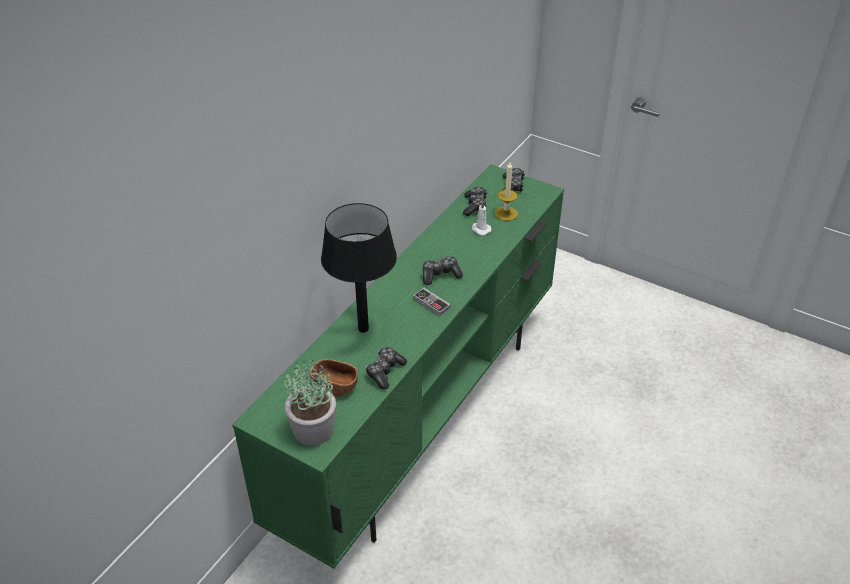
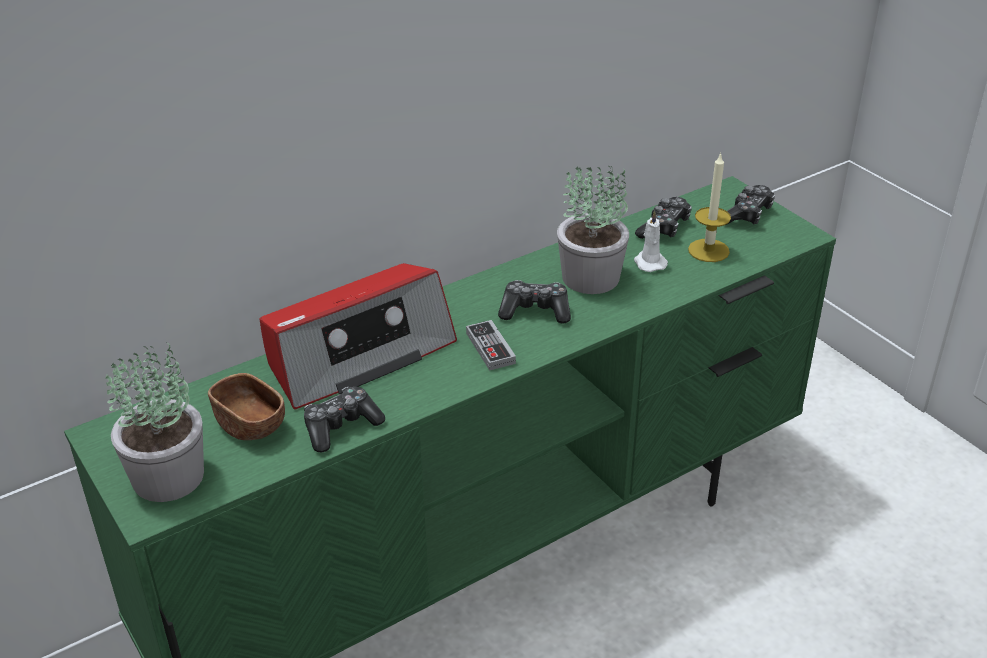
camera: 25 degrees right, 5 degrees down
black table lamp [321,203,397,333] -> radio [259,263,457,409]
none -> potted plant [557,166,629,294]

